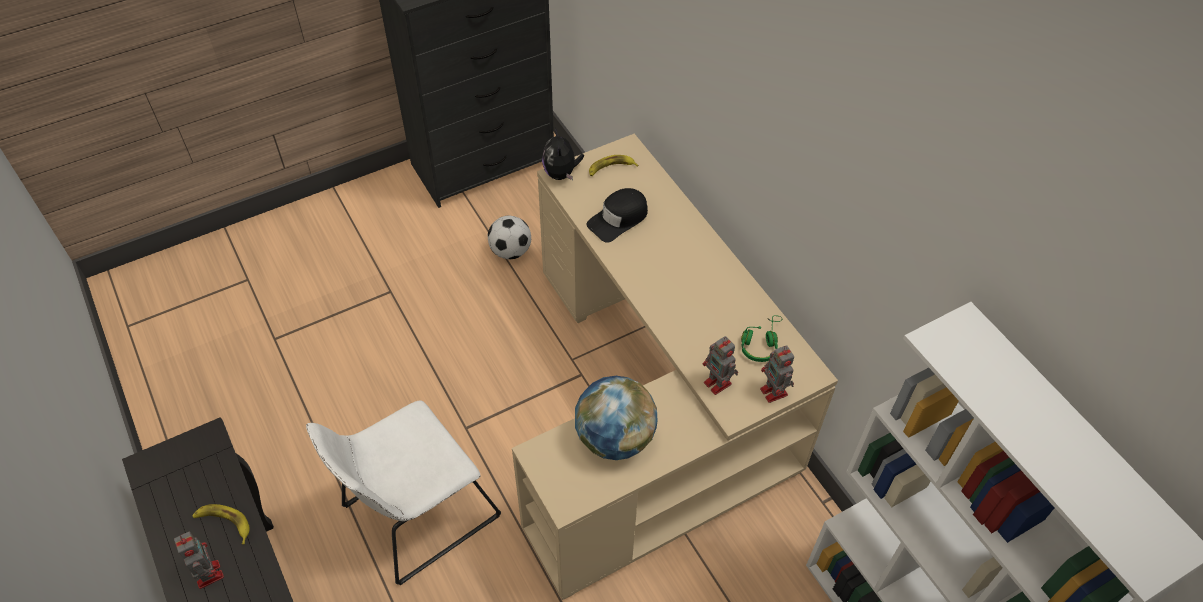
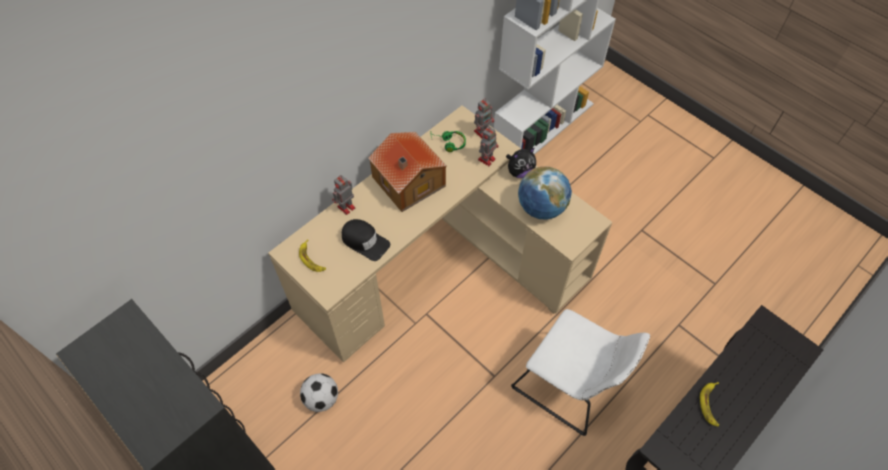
camera: 105 degrees left, 5 degrees up
toy robot [174,532,224,589] -> toy robot moved to [332,175,355,215]
plush toy [542,128,584,180] -> plush toy moved to [506,148,536,178]
none -> toy house [368,132,447,212]

